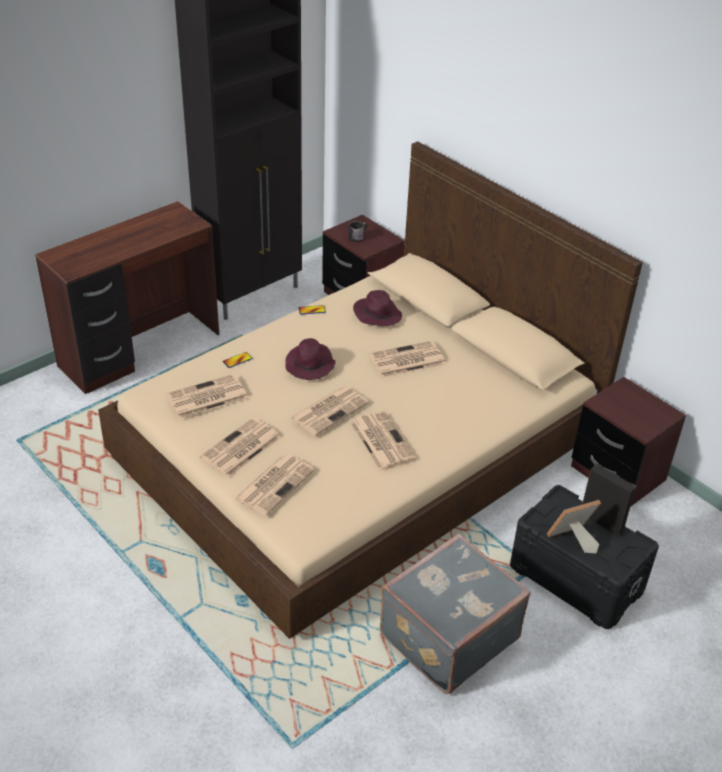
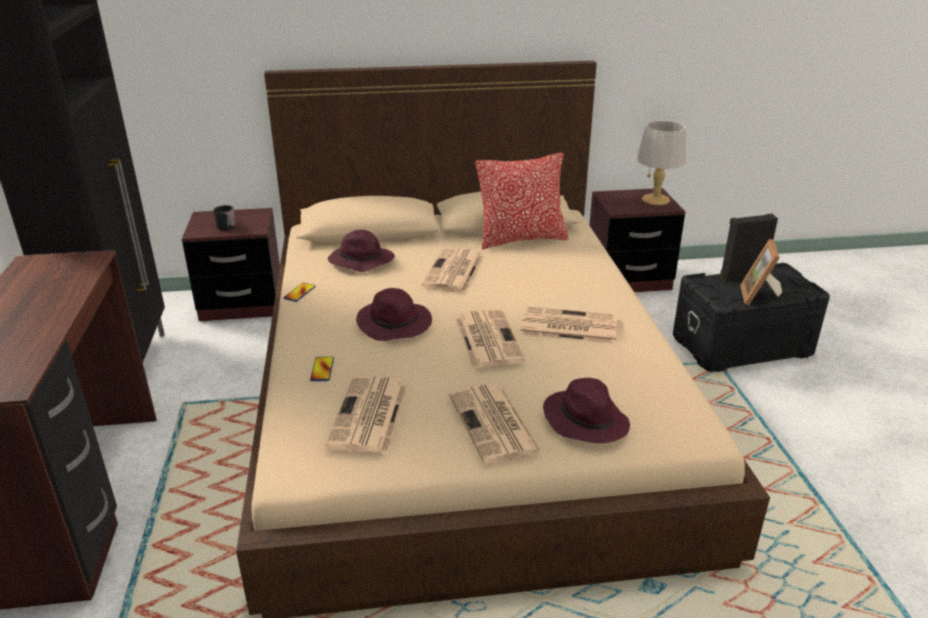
camera: 55 degrees left, 10 degrees down
newspaper [234,454,315,516] -> purple hat [543,378,630,443]
grey suitcase [380,533,531,694] -> none
none -> pillow [476,153,568,249]
none -> grey table lamp [637,120,686,205]

